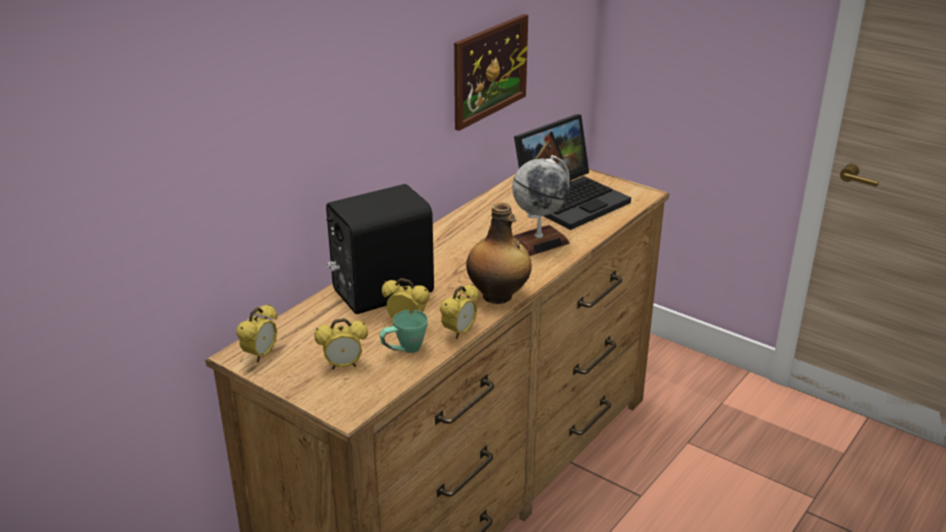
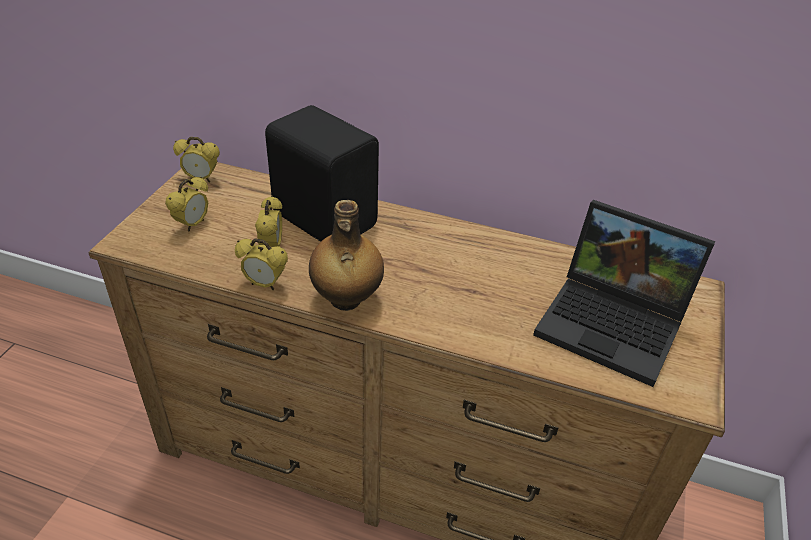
camera: 70 degrees right, 10 degrees up
alarm clock [314,318,368,370] -> alarm clock turned 120 degrees counterclockwise [165,177,208,232]
green mug [380,310,428,353] -> none
picture [454,14,528,131] -> none
globe [512,155,570,256] -> none

